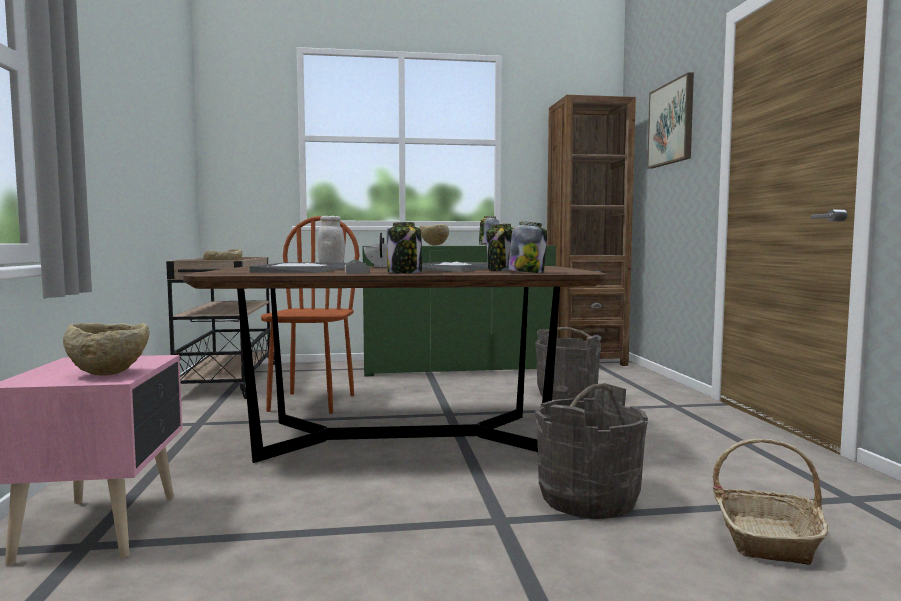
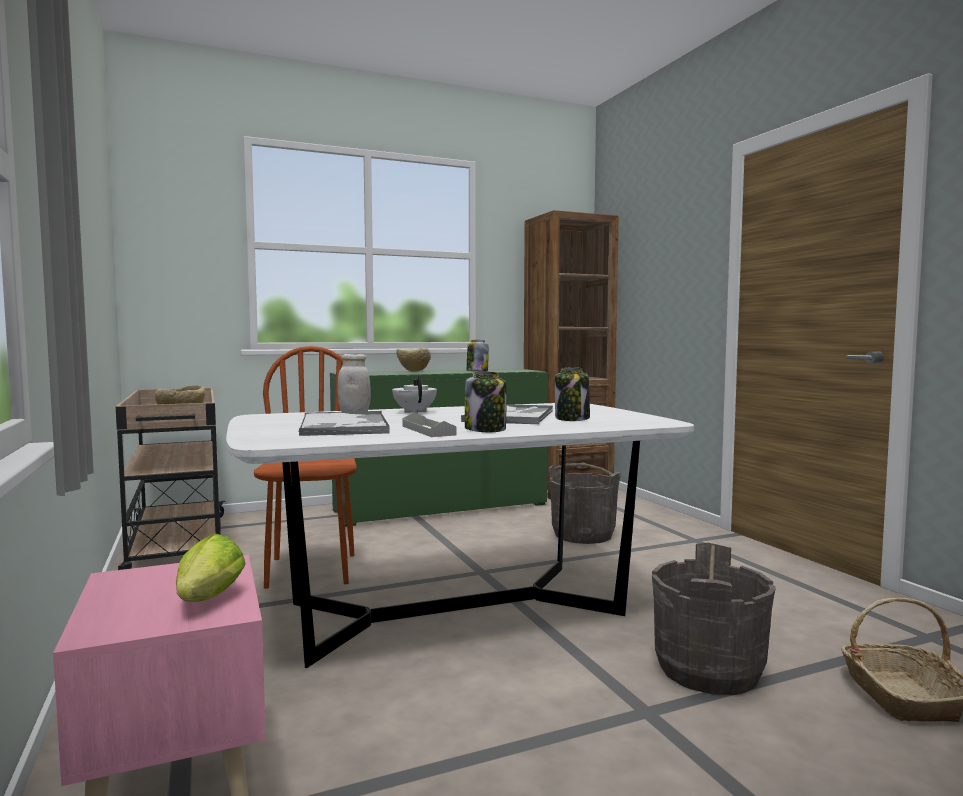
camera: 15 degrees left, 0 degrees up
beige bowl [63,323,150,376] -> lettuce [176,534,246,602]
brown dining table [183,266,606,463] -> white dining table [226,403,694,668]
jar [508,222,547,273] -> none
picture [647,72,694,169] -> none

